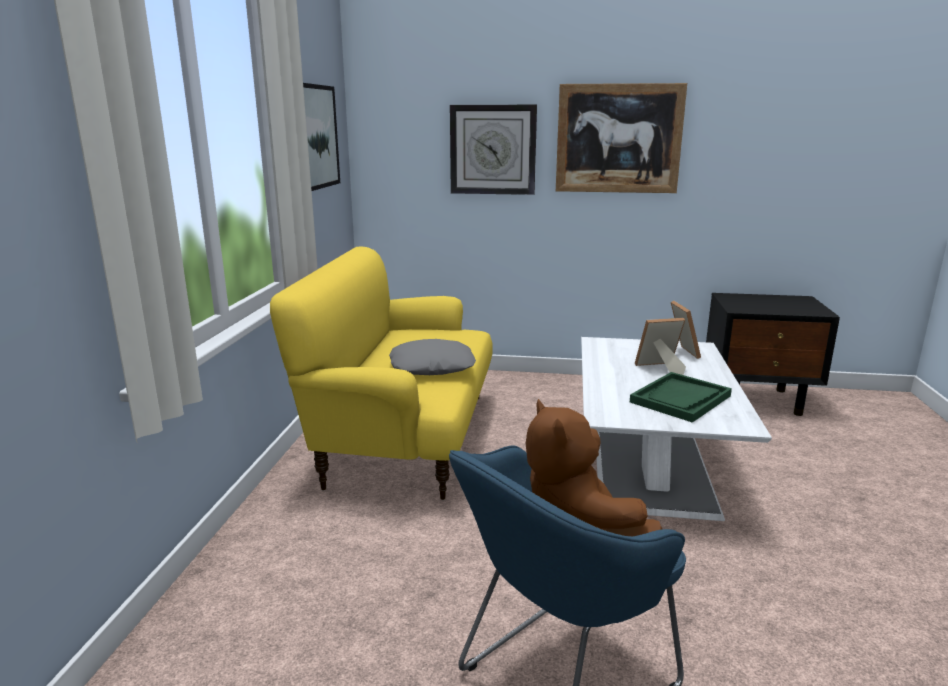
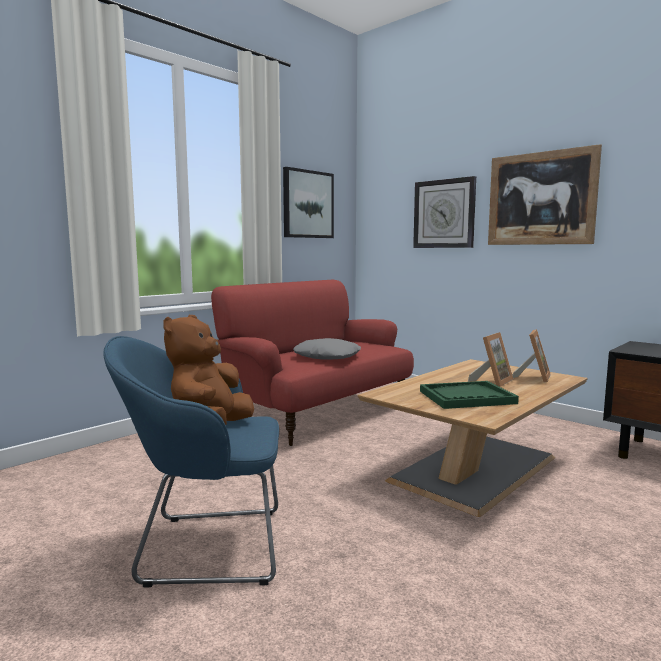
camera: 35 degrees right, 10 degrees down
yellow sofa [270,247,493,500] -> red sofa [211,280,414,446]
white coffee table [581,337,772,521] -> brown coffee table [357,359,588,517]
picture frame [635,318,686,375] -> picture frame turned 105 degrees clockwise [468,332,514,387]

